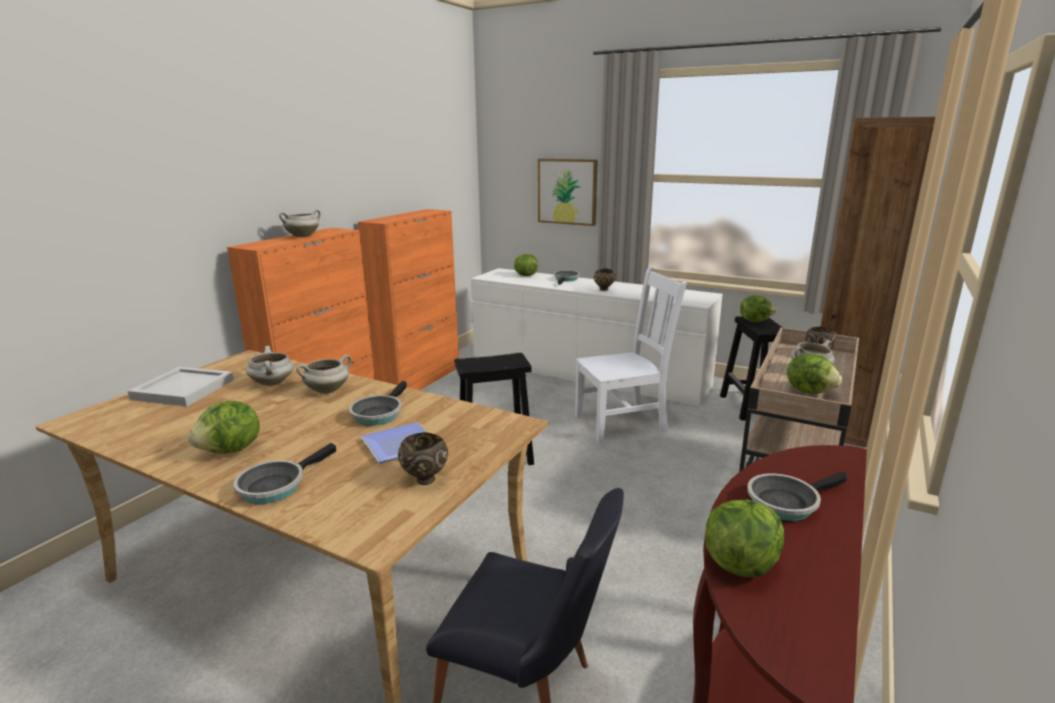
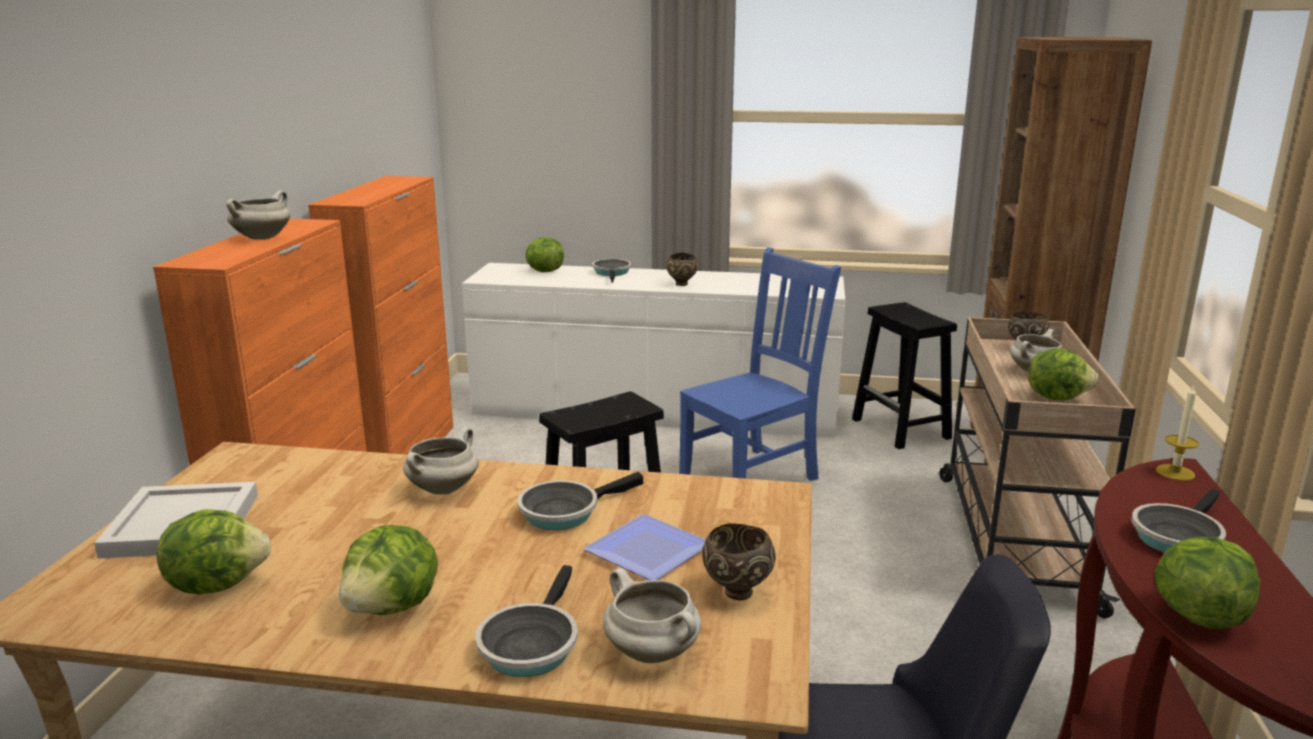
camera: 20 degrees left, 0 degrees up
white cooking pot [246,346,294,386] -> white cooking pot moved to [603,568,702,663]
frying pan [349,381,407,426] -> frying pan turned 60 degrees clockwise [517,472,643,530]
picture [538,159,598,226] -> none
white chair [575,267,687,443] -> blue chair [679,247,841,481]
lettuce [740,295,776,322] -> lettuce moved to [157,509,271,594]
none -> candle [1156,384,1199,481]

